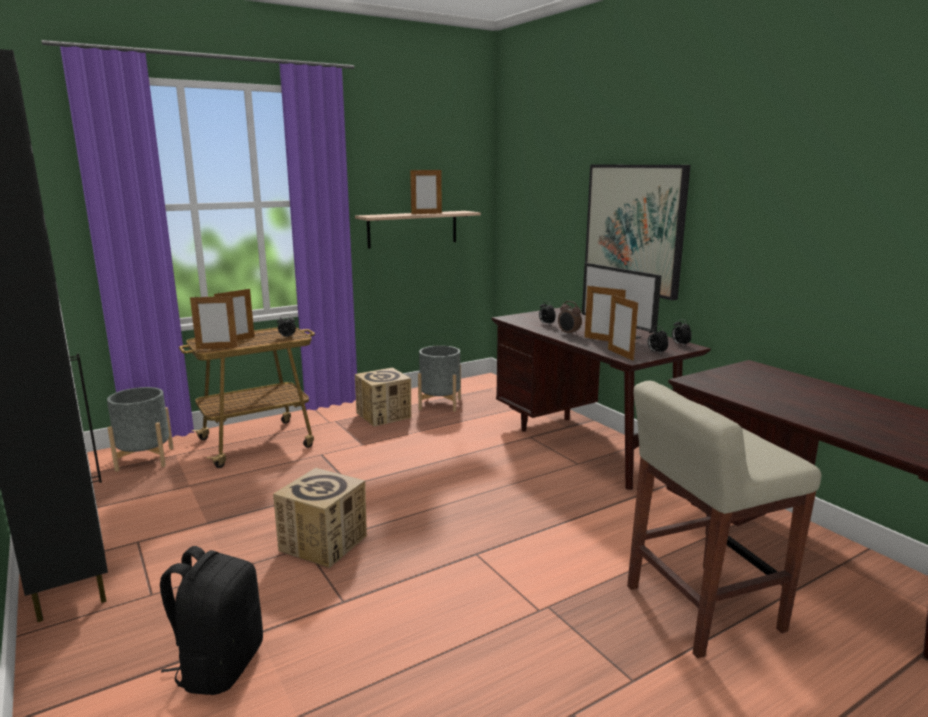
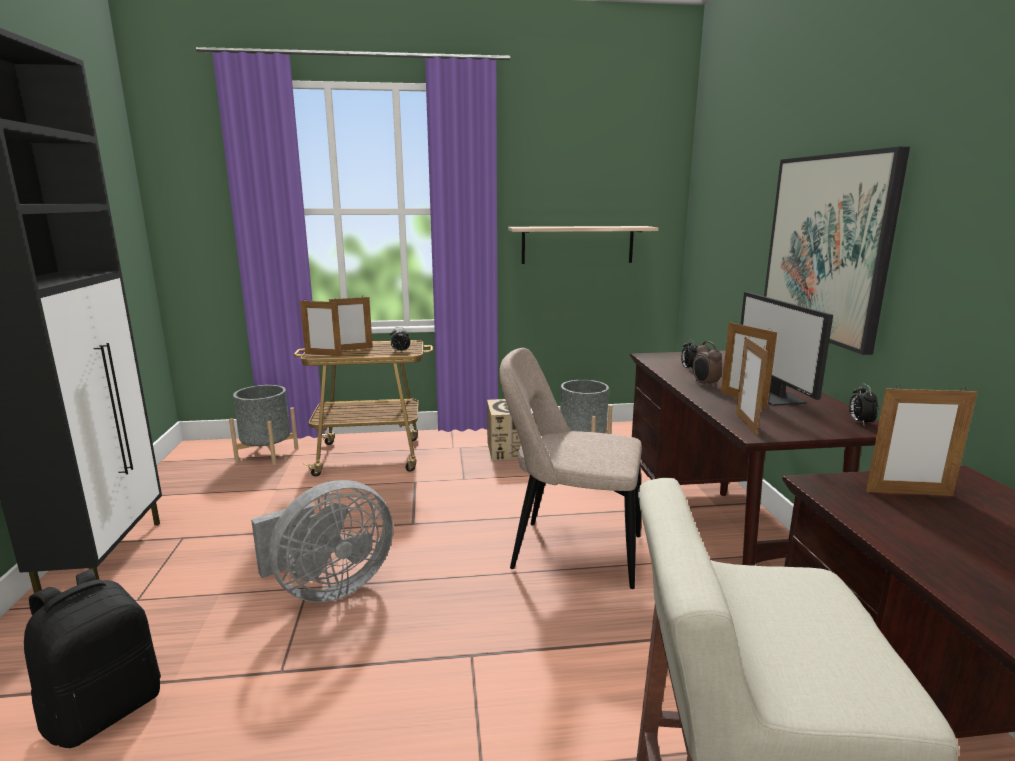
camera: 25 degrees right, 0 degrees up
cardboard box [273,468,367,568] -> grey fan [251,480,393,602]
picture frame [410,169,442,214] -> picture frame moved to [866,385,977,496]
alarm clock [648,326,669,353] -> none
none -> beige chair [499,348,642,589]

